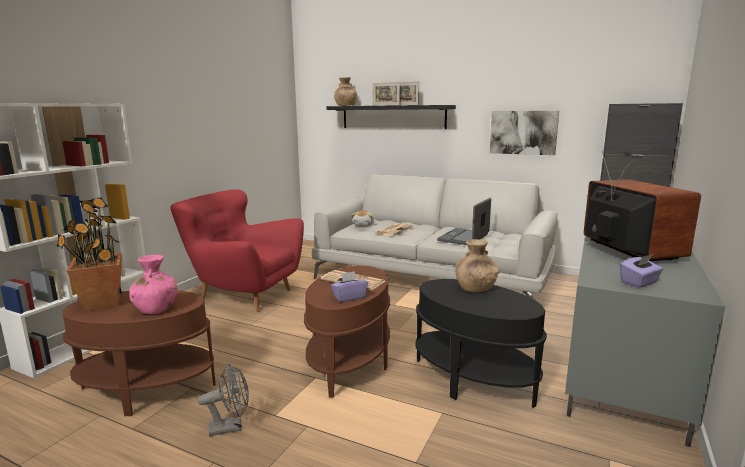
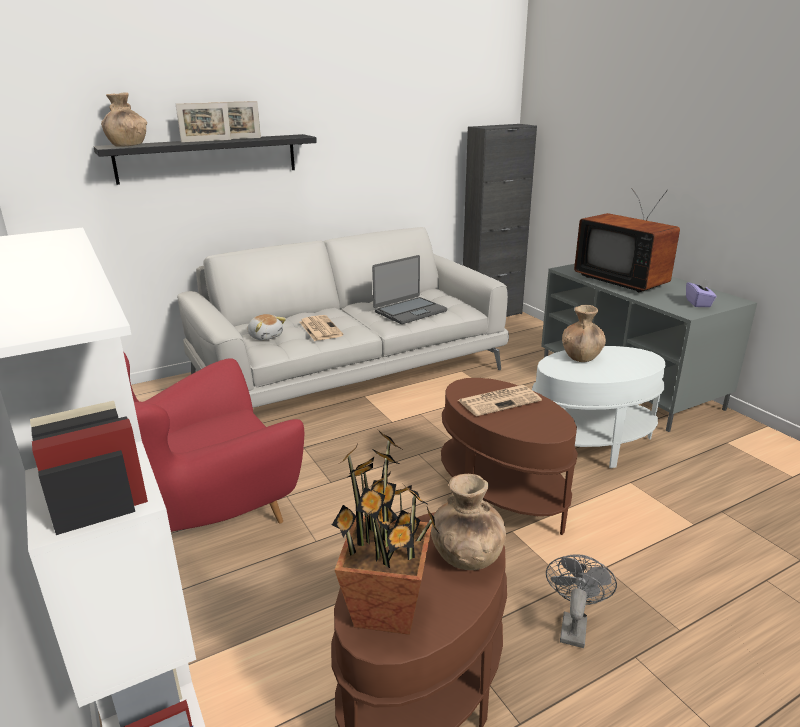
camera: 55 degrees left, 10 degrees up
pink vase [129,255,178,314] -> brown vase [431,474,506,570]
purple tissue box [331,271,368,302] -> none
black side table [416,279,547,408] -> white side table [532,346,665,468]
laptop [437,198,491,245] -> laptop turned 105 degrees counterclockwise [372,255,447,324]
picture [490,111,559,155] -> none
television [584,151,701,261] -> television turned 150 degrees counterclockwise [574,188,680,292]

